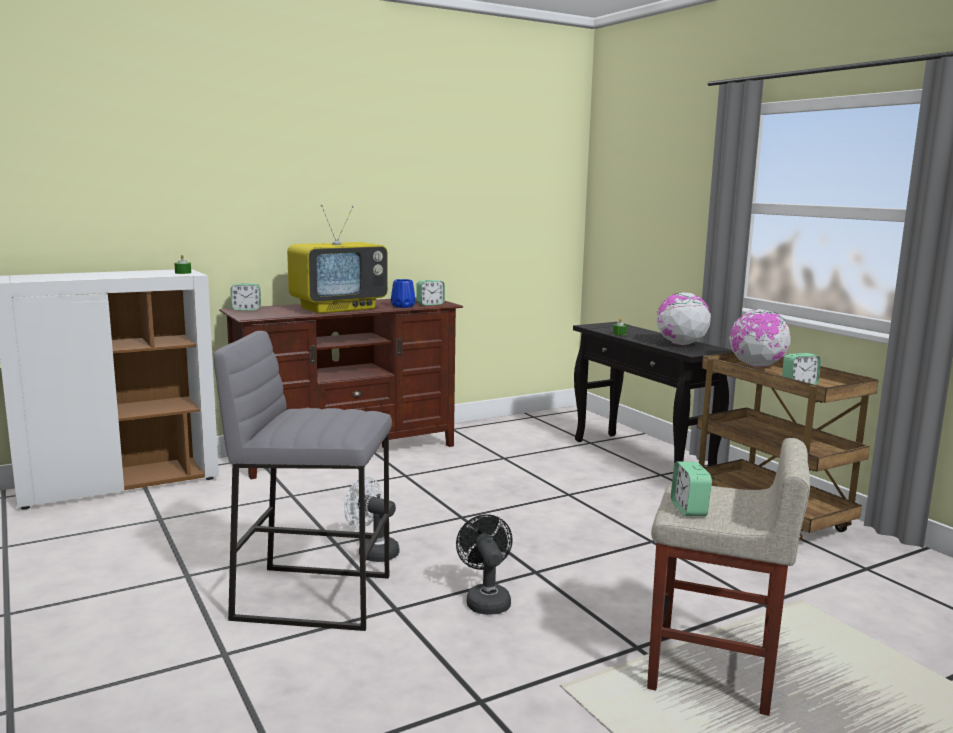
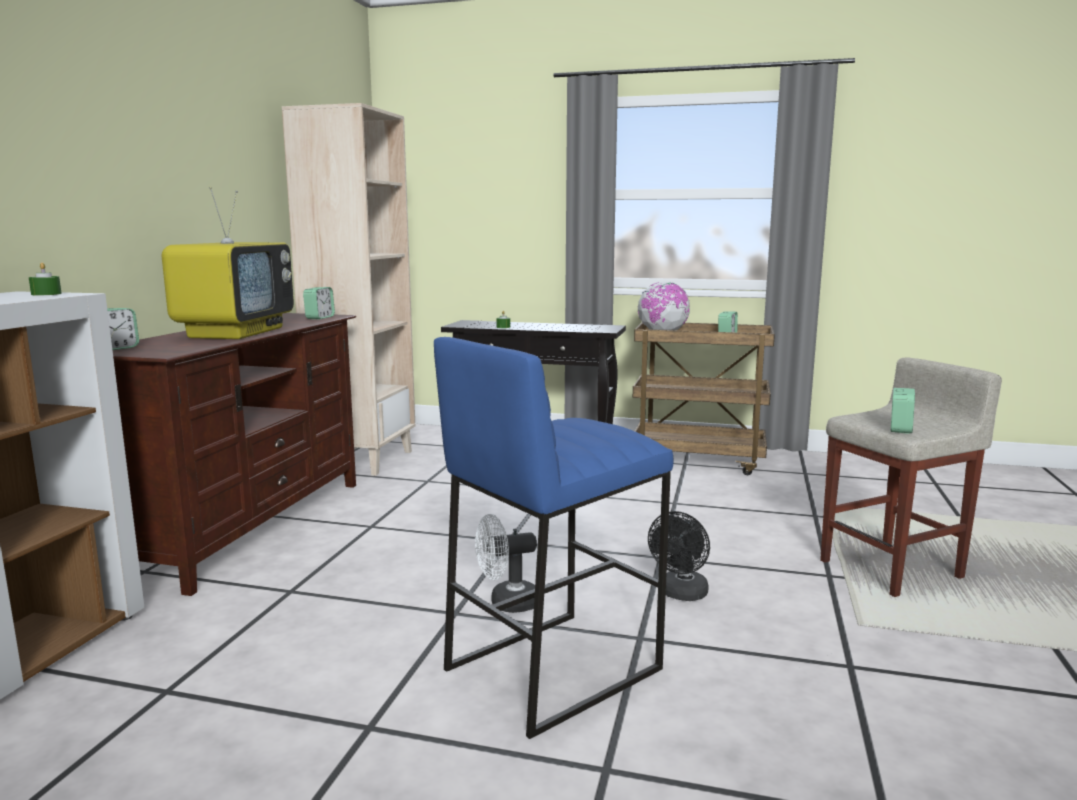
camera: 45 degrees left, 0 degrees up
grey stool [214,331,392,631] -> blue stool [434,337,674,739]
blue vase [391,279,415,308] -> none
black fan [456,514,513,615] -> black fan turned 90 degrees counterclockwise [648,511,710,601]
globe [656,292,711,345] -> none
alarm clock [671,461,712,516] -> alarm clock turned 105 degrees counterclockwise [891,388,915,434]
none -> beige bookcase [282,103,415,476]

